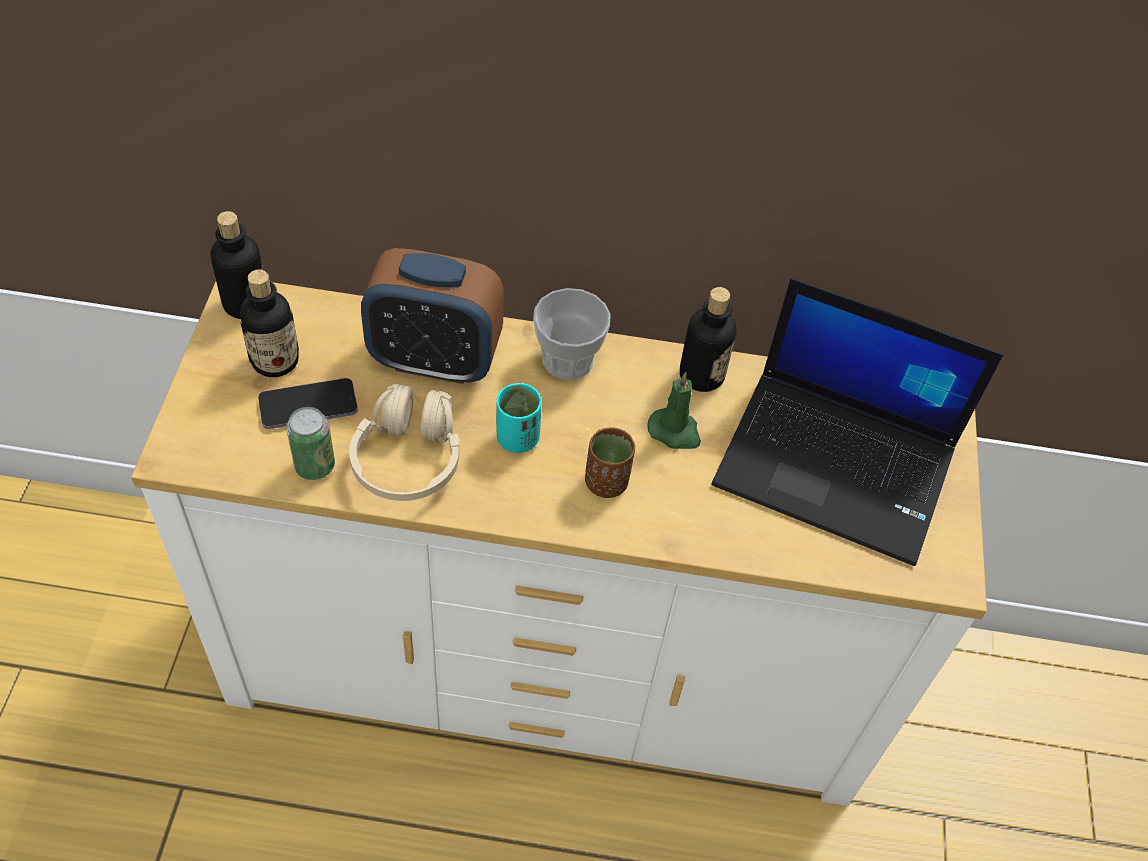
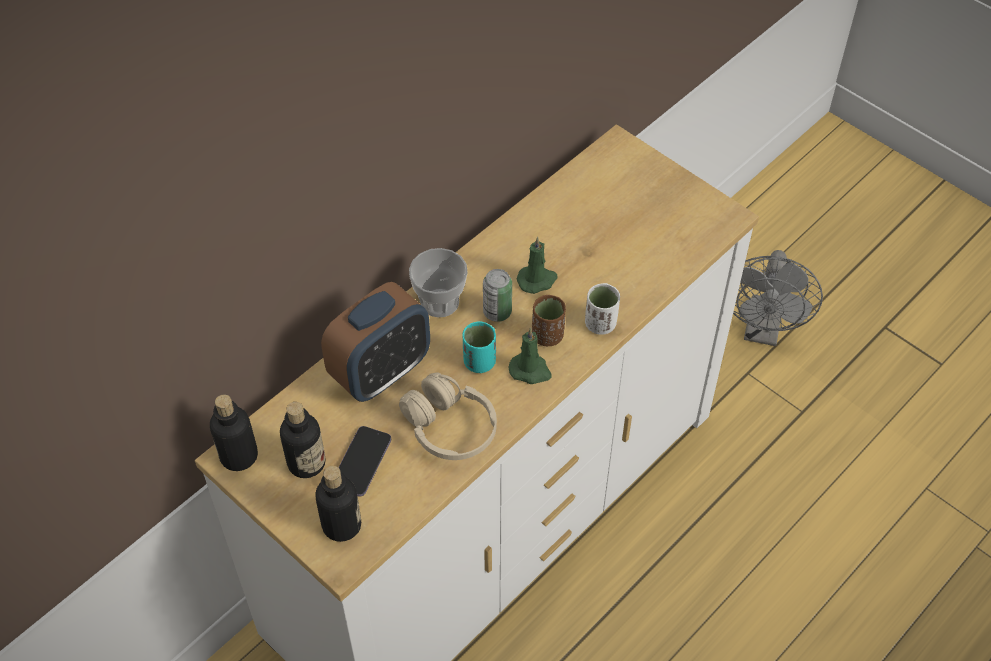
camera: 50 degrees left, 0 degrees up
can [286,407,335,480] -> can moved to [483,269,512,322]
bottle [680,287,737,392] -> bottle moved to [315,466,361,542]
laptop [712,278,1003,566] -> none
none -> green candle [509,328,551,384]
none -> white cup [585,283,620,335]
none -> grey fan [733,250,823,346]

